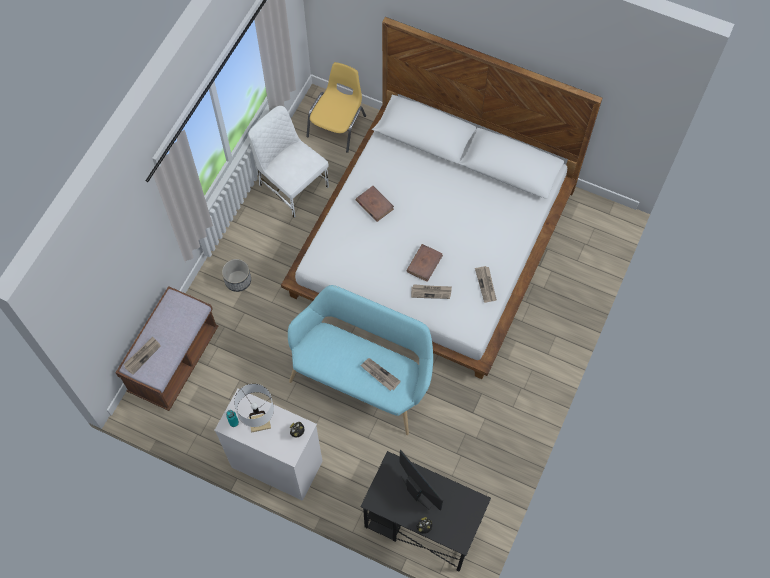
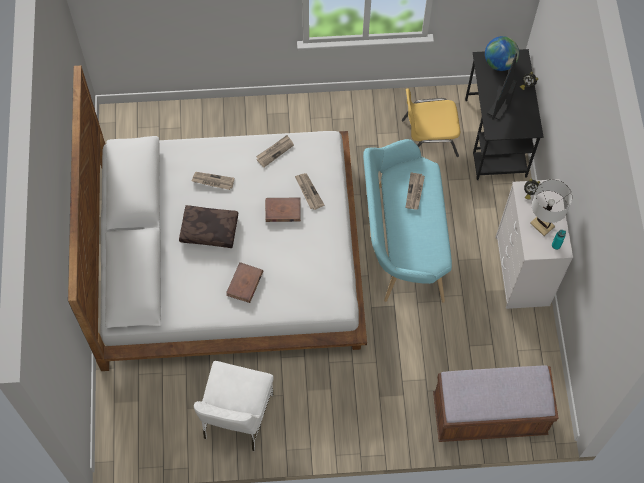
camera: 120 degrees left, 0 degrees up
newspaper [123,336,161,375] -> newspaper moved to [192,172,235,190]
planter [222,259,251,292] -> none
yellow chair [306,62,366,153] -> yellow chair moved to [402,88,460,157]
none -> brown pillow [179,205,239,248]
none -> globe [485,36,519,71]

